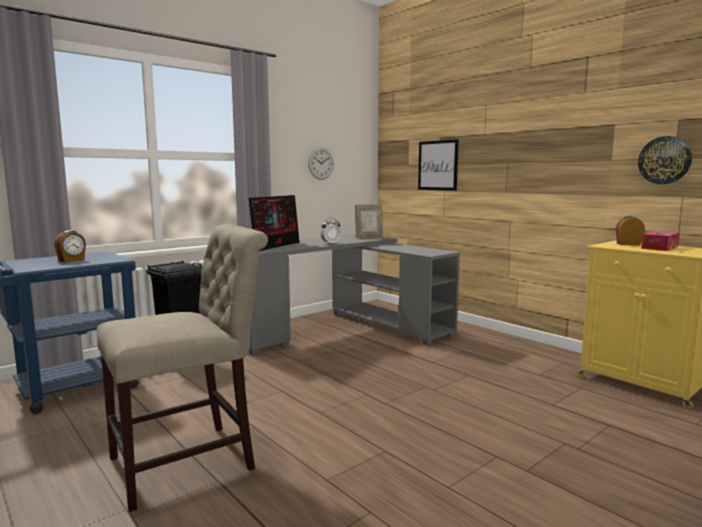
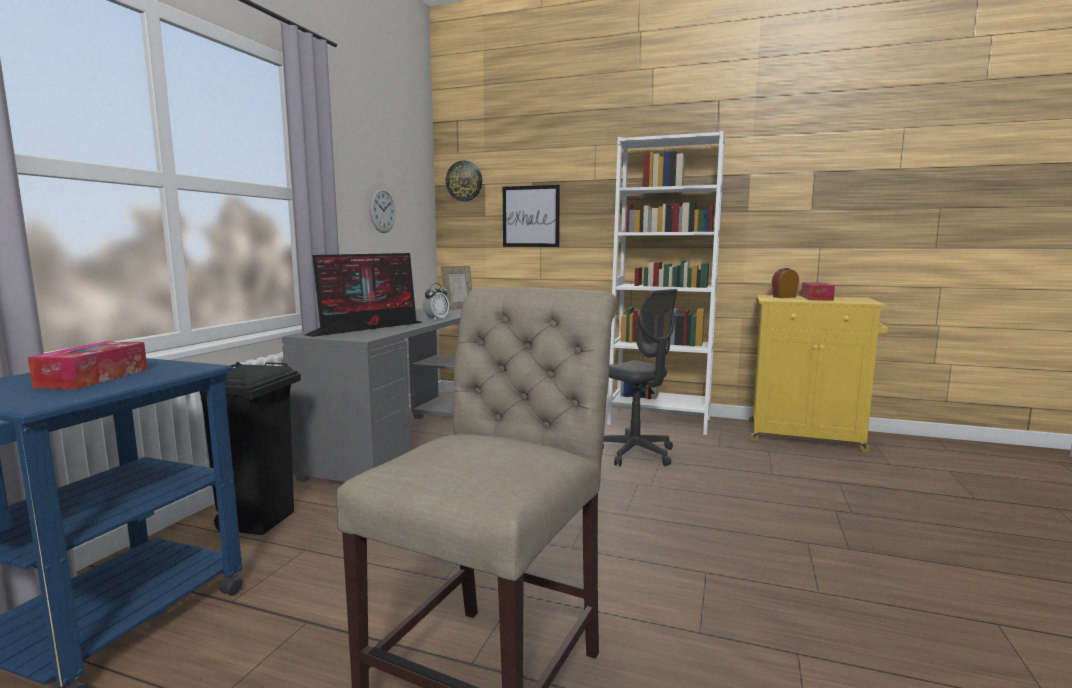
camera: 30 degrees left, 0 degrees up
alarm clock [54,230,86,263] -> tissue box [28,341,147,389]
monitor [249,195,300,251] -> monitor turned 45 degrees clockwise [305,253,423,337]
wall clock [638,136,692,184] -> wall clock moved to [445,160,482,201]
none -> grey office chair [603,289,677,466]
none -> white bookcase [607,131,725,435]

